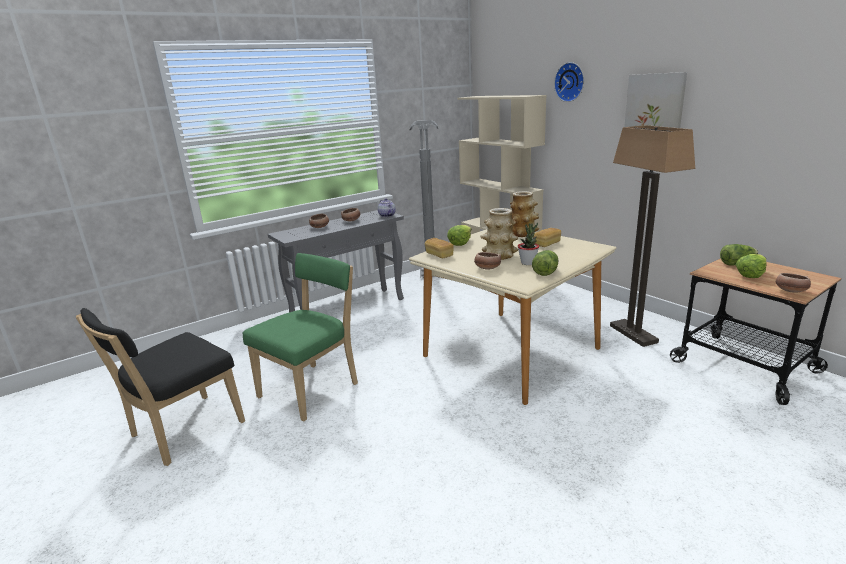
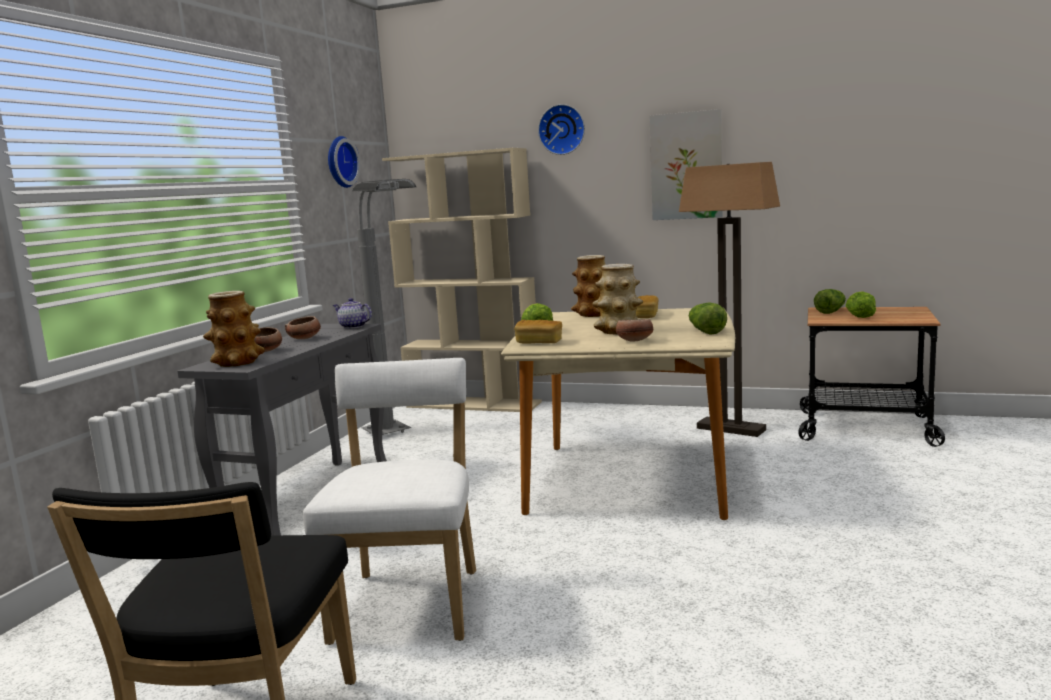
camera: 35 degrees left, 10 degrees down
green chair [243,253,358,421] -> white chair [303,358,476,645]
potted plant [518,222,539,265] -> none
bowl [776,273,811,293] -> none
none -> vase [203,291,265,367]
none -> wall clock [328,136,360,188]

